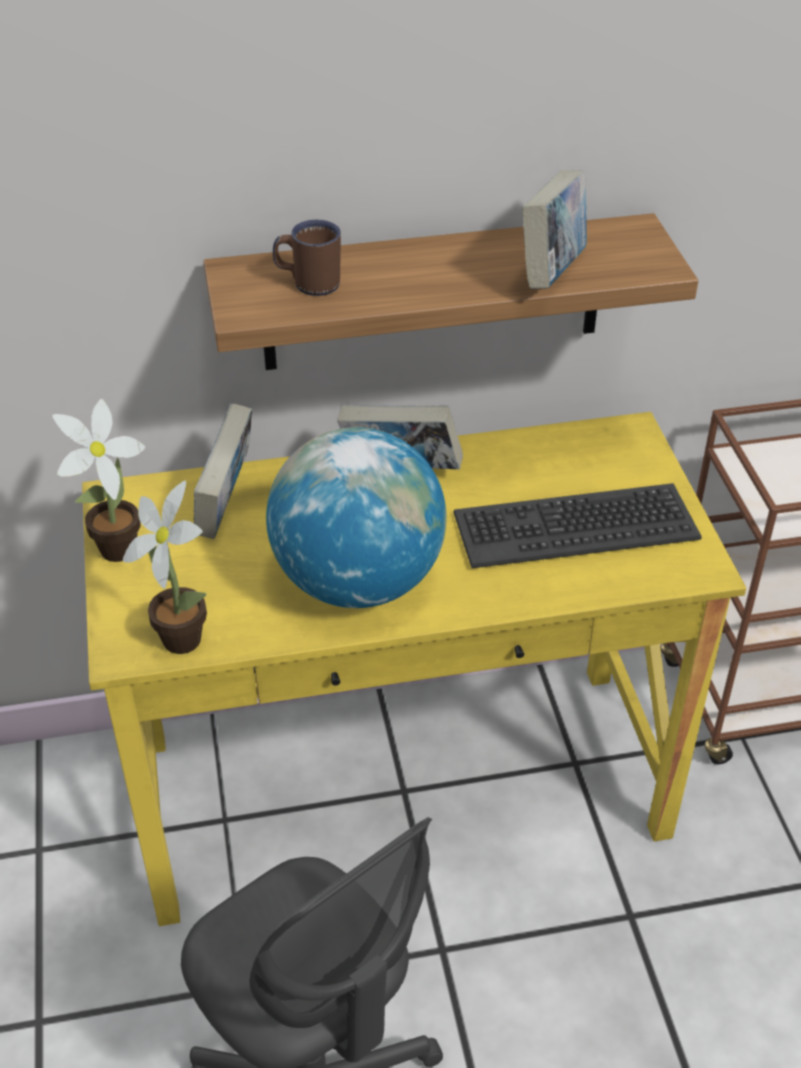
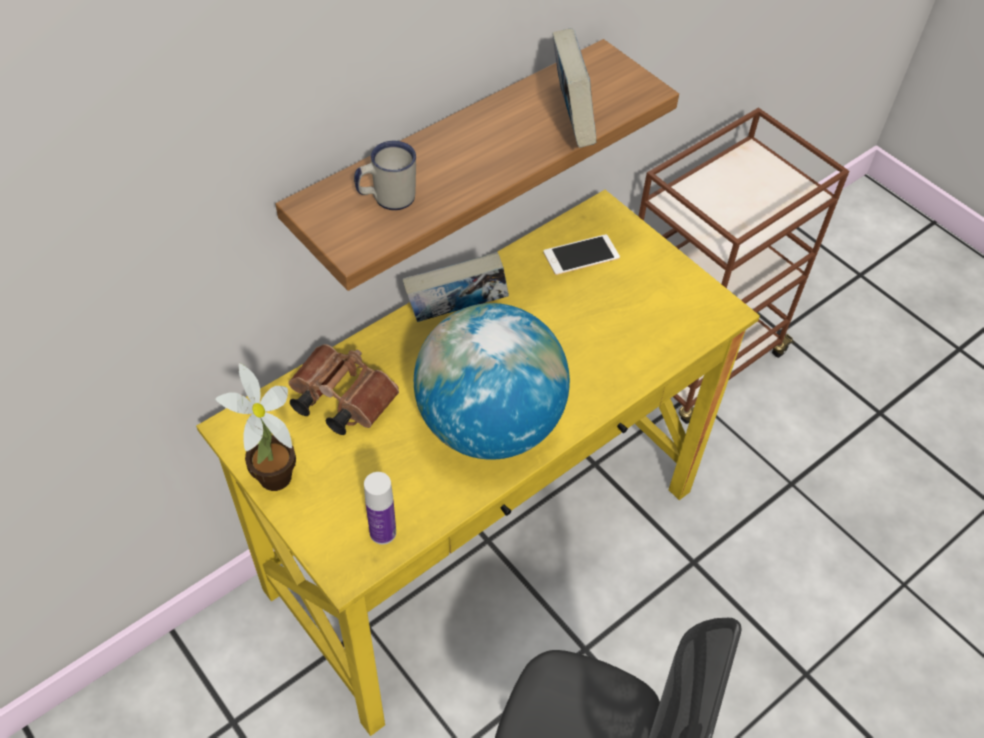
camera: 30 degrees left, 10 degrees up
potted plant [123,480,207,654] -> bottle [364,472,396,544]
book [194,403,252,539] -> brown binoculars [288,344,399,435]
brown mug [273,220,341,296] -> white mug [354,140,416,210]
keyboard [453,483,702,568] -> none
none -> phone [543,234,620,275]

